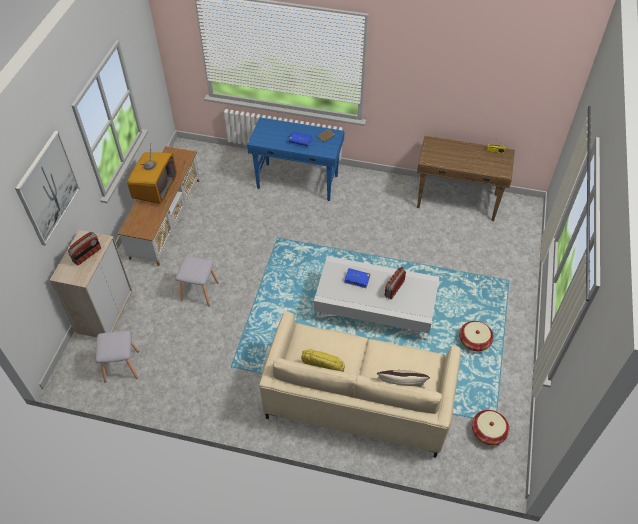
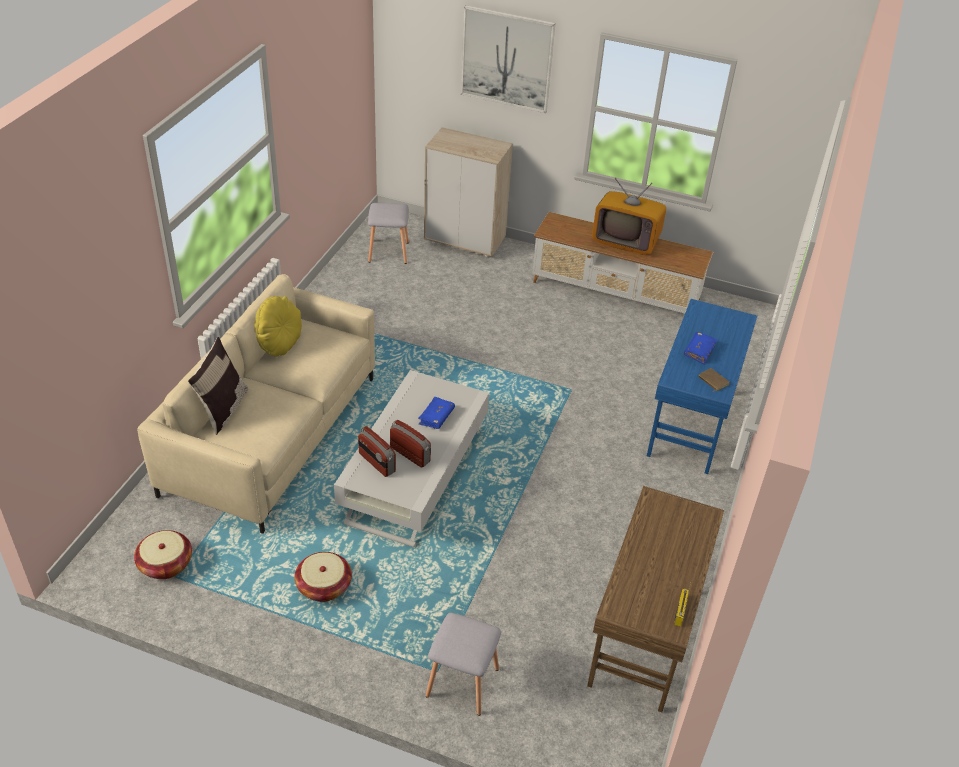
camera: 95 degrees right, 10 degrees down
radio [68,232,101,265] -> radio moved to [358,426,396,477]
grey stool [176,256,219,306] -> grey stool moved to [426,613,501,716]

